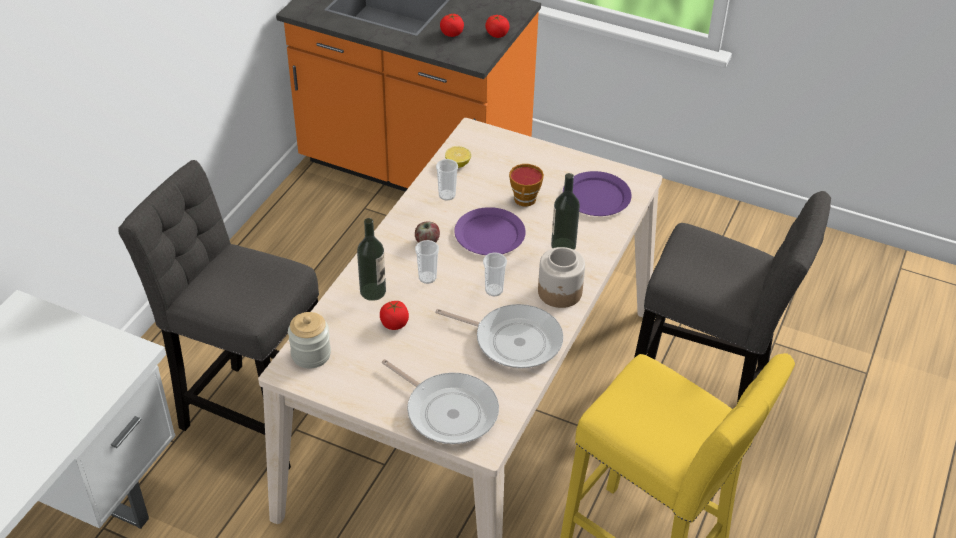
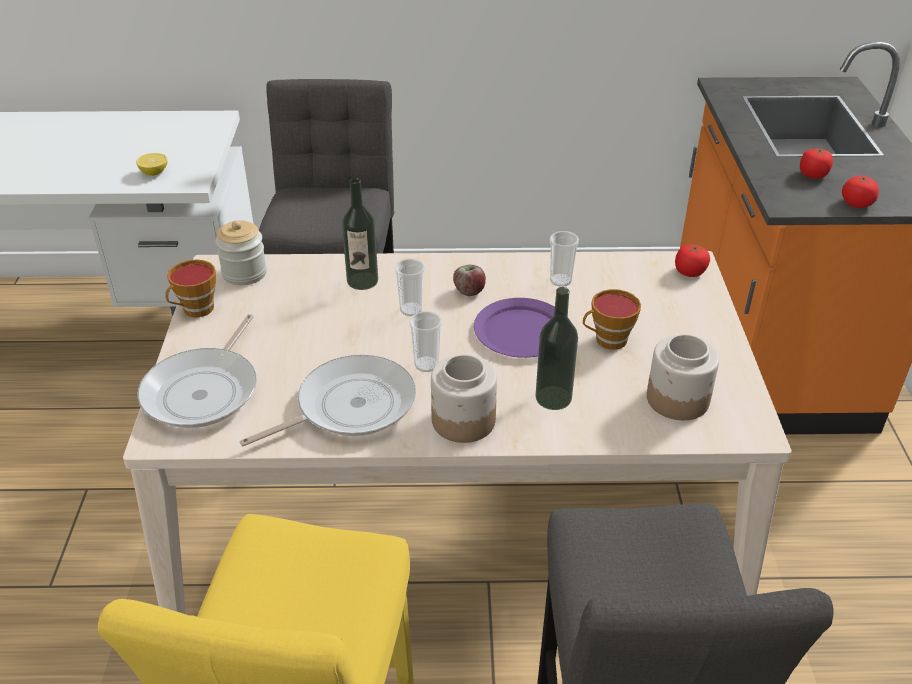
camera: 65 degrees right, 5 degrees down
tomato [380,301,409,330] -> tomato moved to [675,244,710,277]
frying pan [435,304,563,369] -> frying pan turned 120 degrees counterclockwise [239,355,416,447]
lemon [445,146,471,168] -> lemon moved to [136,153,168,176]
purple plate [563,171,632,216] -> jar [647,334,719,420]
none -> cup [166,259,216,317]

